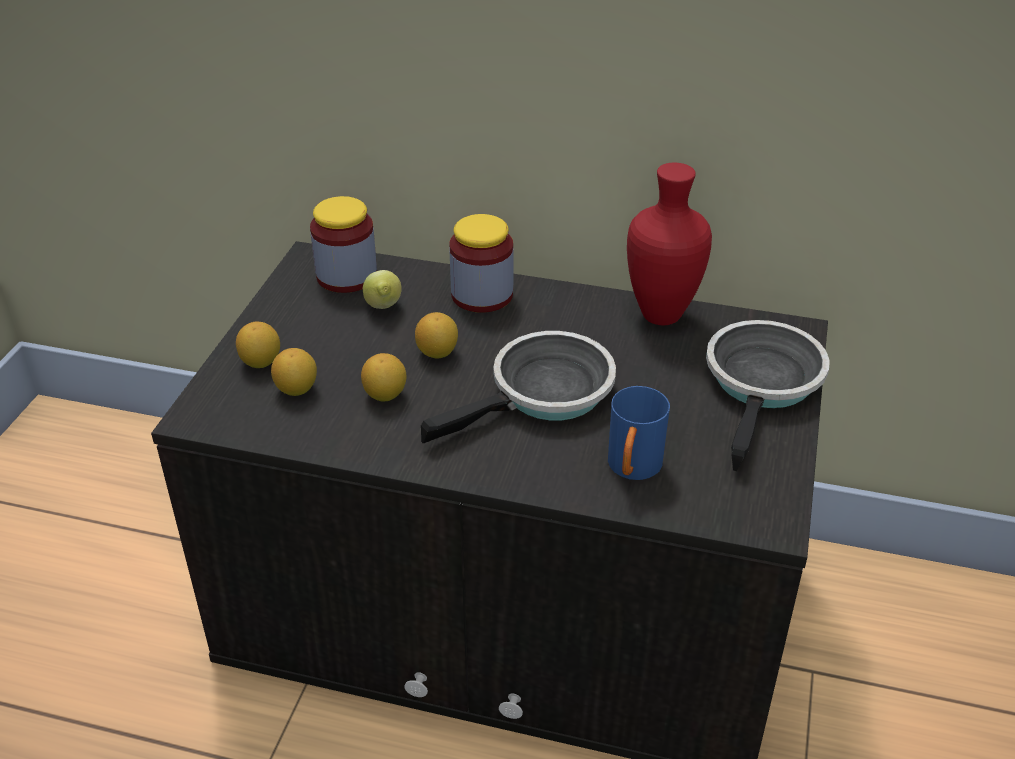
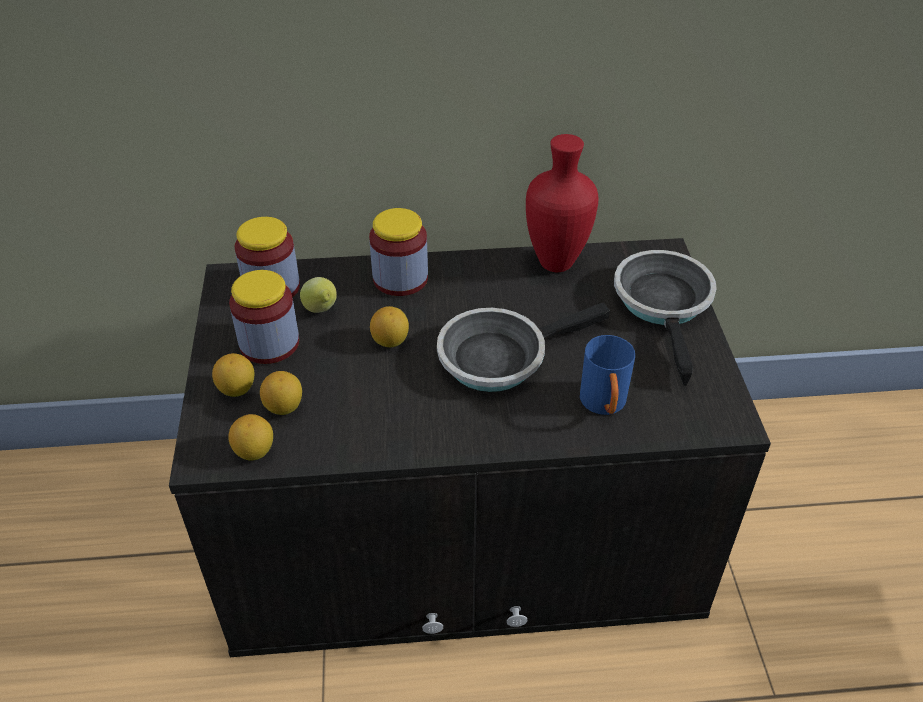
camera: 20 degrees left, 5 degrees up
lemon [361,353,406,401] -> lemon moved to [228,414,273,460]
frying pan [421,331,616,443] -> frying pan turned 150 degrees counterclockwise [437,303,610,392]
none -> jar [229,270,299,364]

